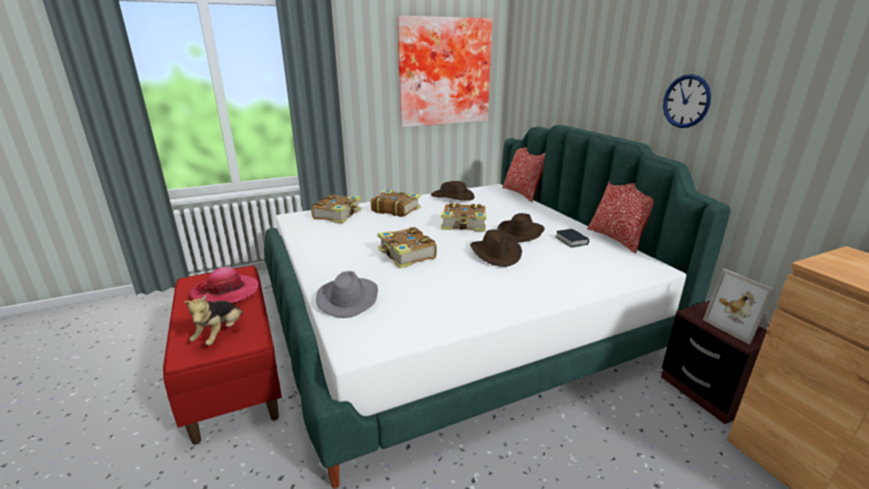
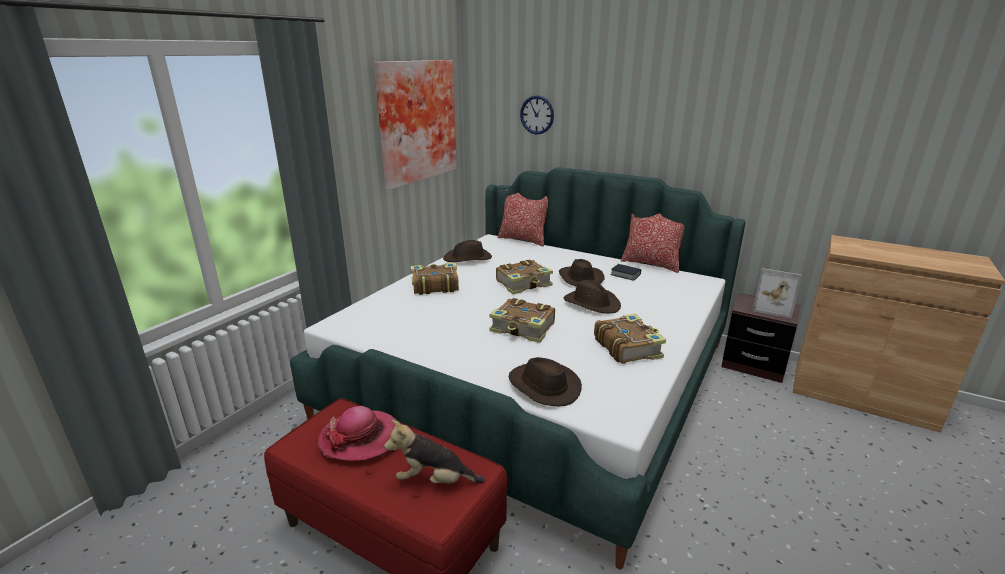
camera: 35 degrees left, 0 degrees up
plush toy [184,295,243,345] -> plush toy turned 120 degrees clockwise [384,420,485,483]
book [311,194,361,224] -> book moved to [594,314,666,364]
grey hat [316,271,378,318] -> brown hat [509,357,582,407]
wall clock [663,74,711,128] -> wall clock moved to [520,95,554,134]

